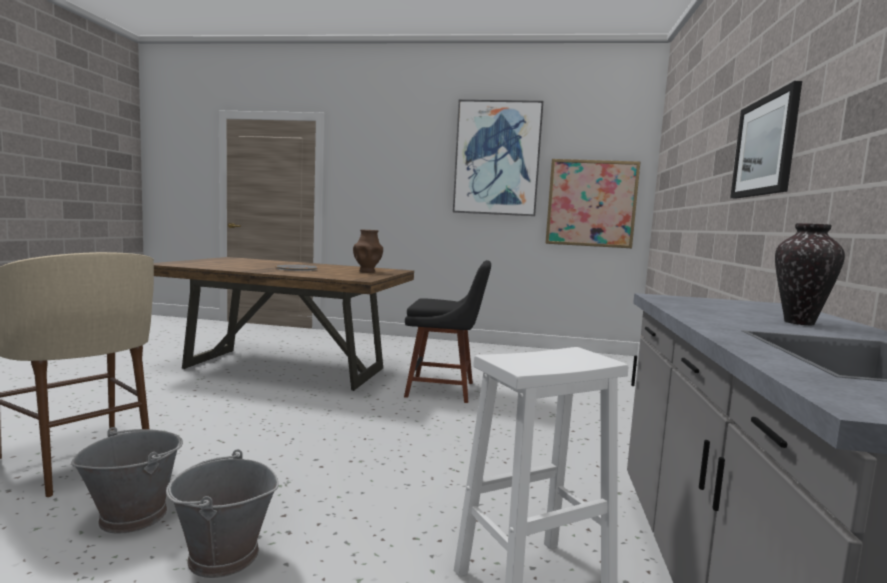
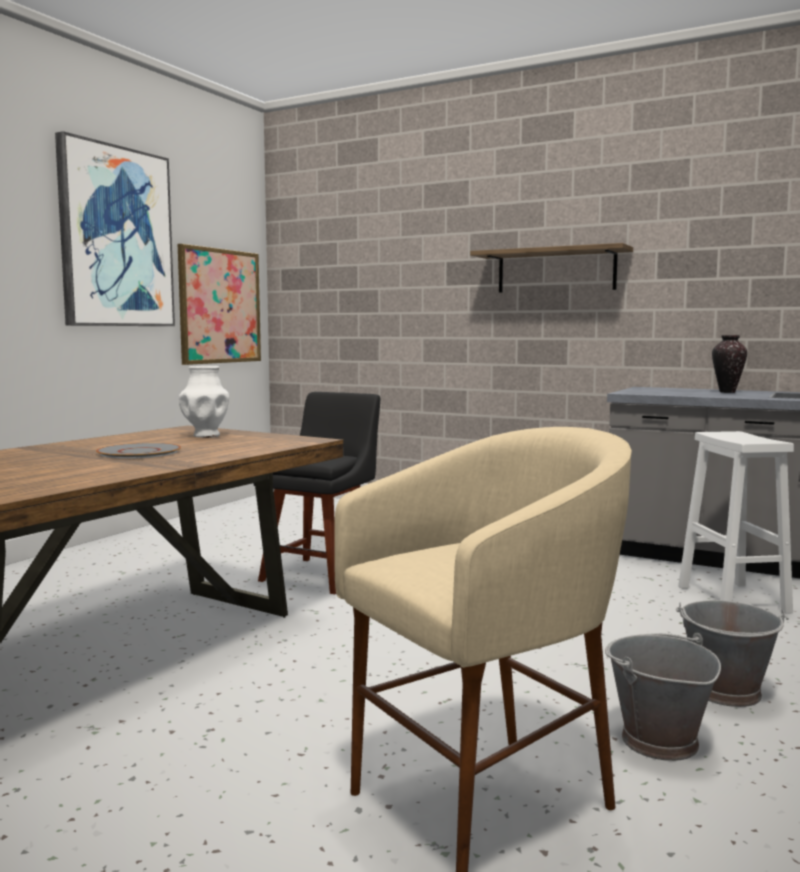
camera: 70 degrees left, 0 degrees up
brown vase [353,229,383,273] -> white vase [179,366,229,438]
picture [730,81,802,198] -> shelf [470,243,633,293]

